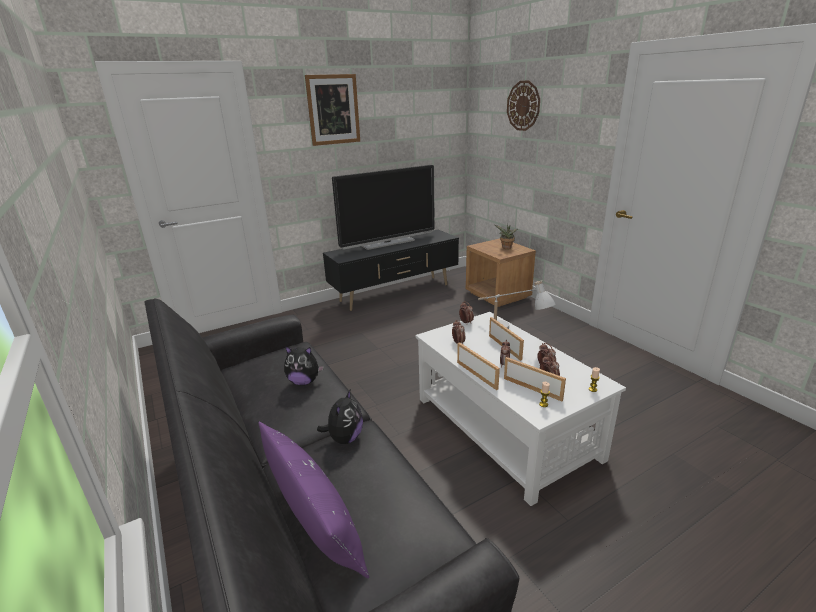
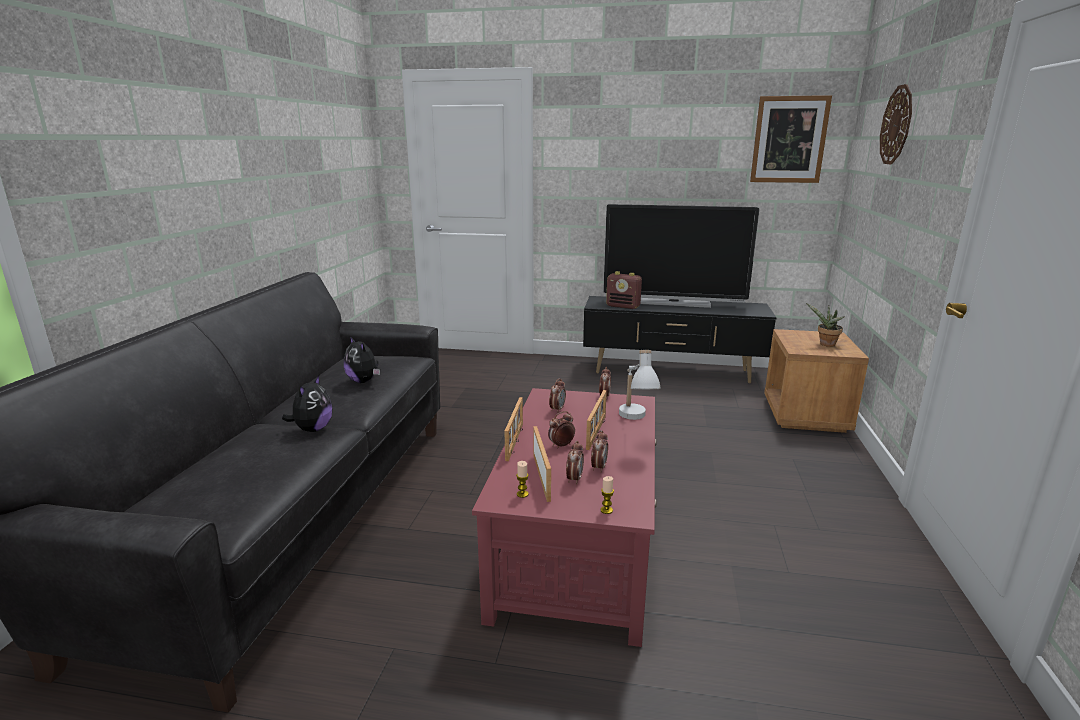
camera: 40 degrees right, 5 degrees down
purple pillow [259,422,369,579] -> none
picture [305,74,360,146] -> picture moved to [750,95,832,183]
plush toy [317,389,363,444] -> plush toy turned 45 degrees counterclockwise [282,375,333,432]
white coffee table [415,312,626,506] -> red coffee table [472,388,657,647]
none -> radio [606,271,642,309]

